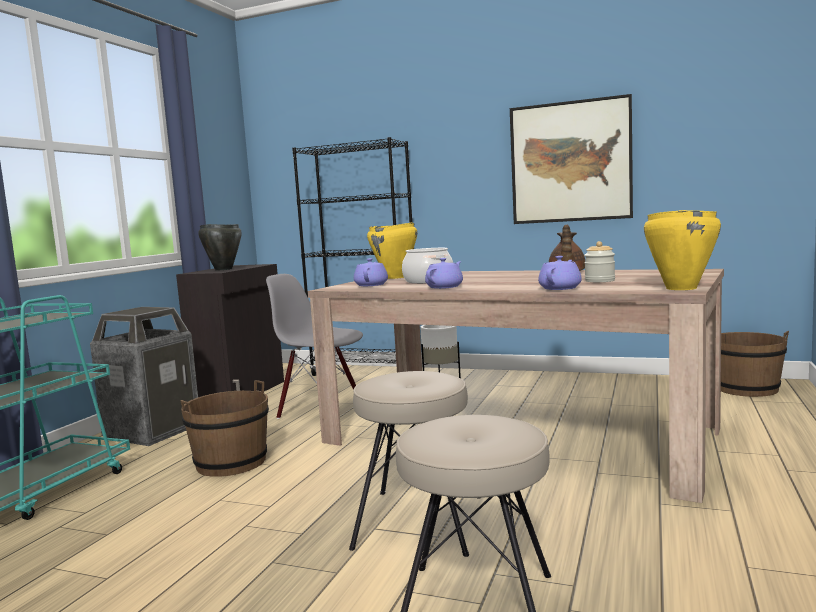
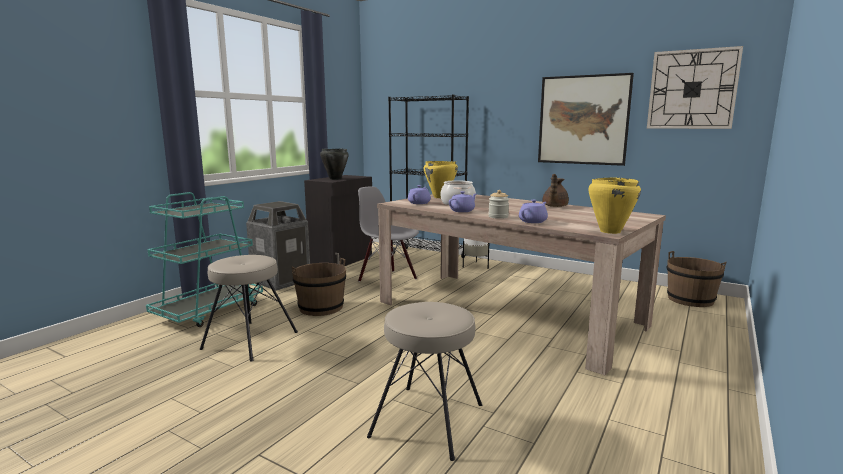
camera: 10 degrees right, 5 degrees up
beige stool [349,371,479,557] -> beige stool moved to [200,255,298,361]
jar [584,241,615,282] -> jar moved to [488,190,509,219]
none -> wall clock [647,46,743,129]

